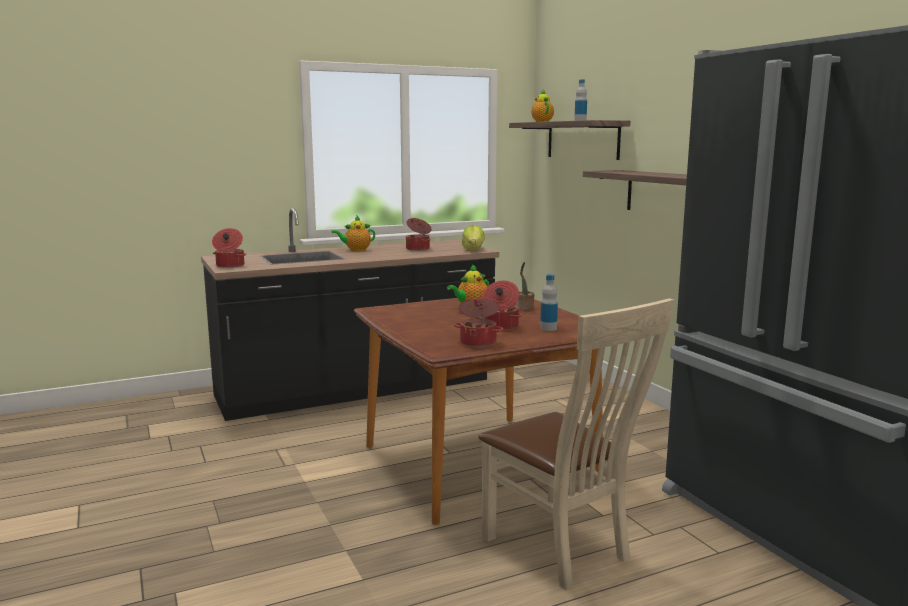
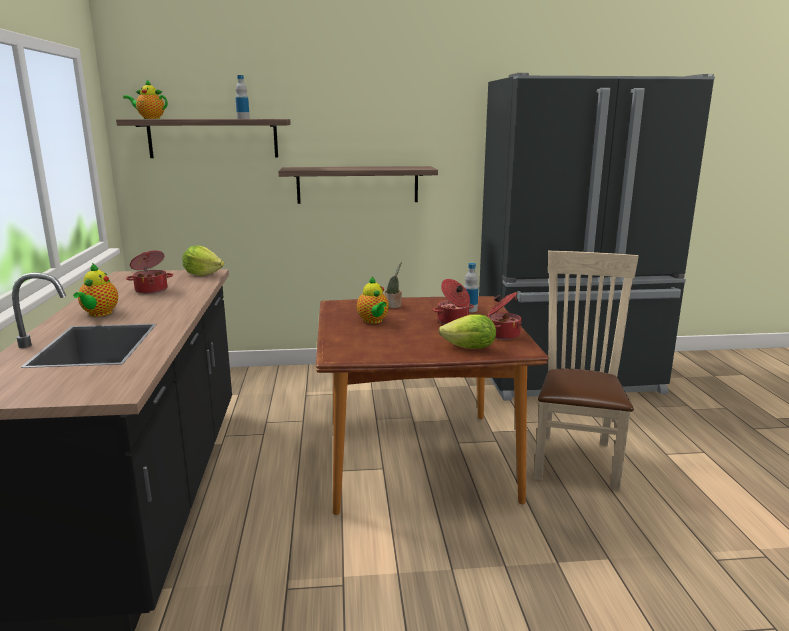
camera: 70 degrees left, 5 degrees up
cooking pot [212,228,246,268] -> none
beige chair [478,298,674,590] -> beige chair turned 60 degrees counterclockwise [534,251,639,491]
none -> lettuce [439,314,496,349]

